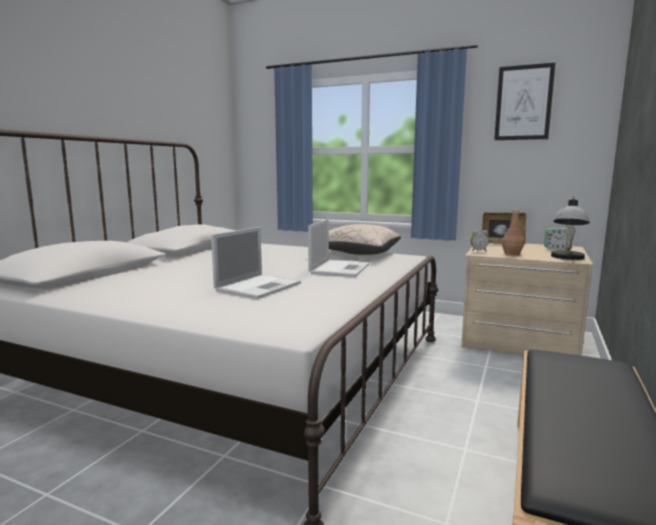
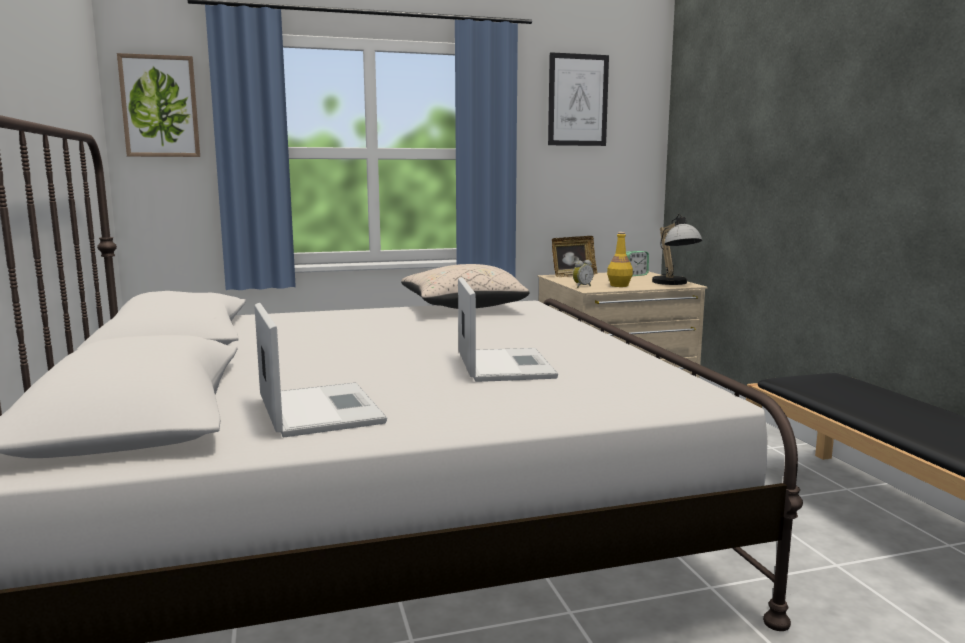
camera: 40 degrees left, 0 degrees up
laptop [308,219,369,277] -> laptop moved to [254,303,387,437]
brown bottle [502,210,524,255] -> yellow bottle [607,232,633,287]
none -> picture [117,53,200,157]

